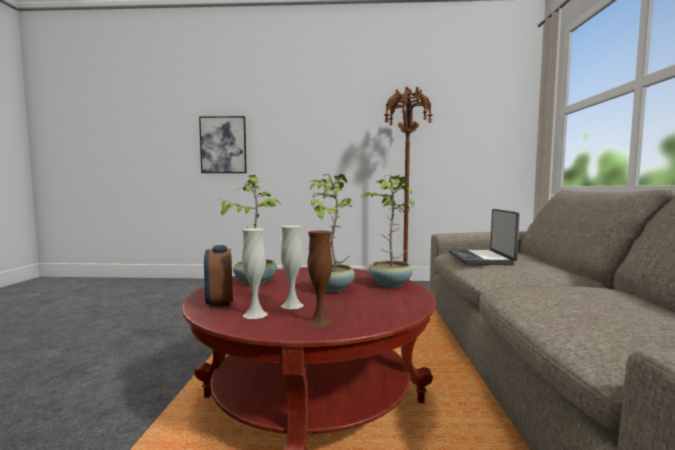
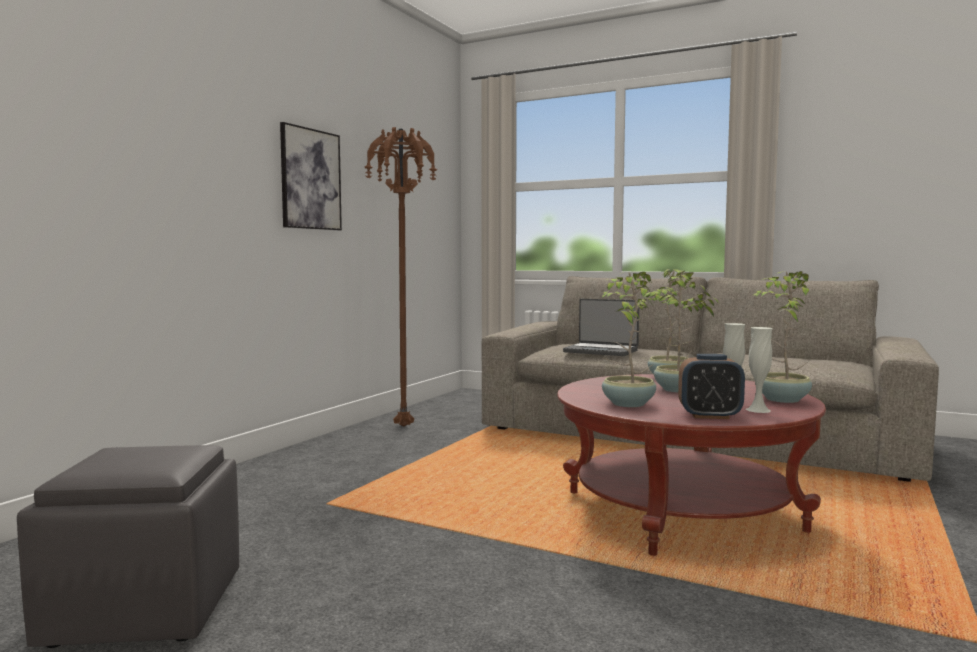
camera: 65 degrees left, 0 degrees up
picture [199,116,247,173] -> picture moved to [280,122,342,230]
brown vase [307,231,333,327] -> potted plant [752,271,812,403]
none -> grey ottoman [17,445,239,648]

